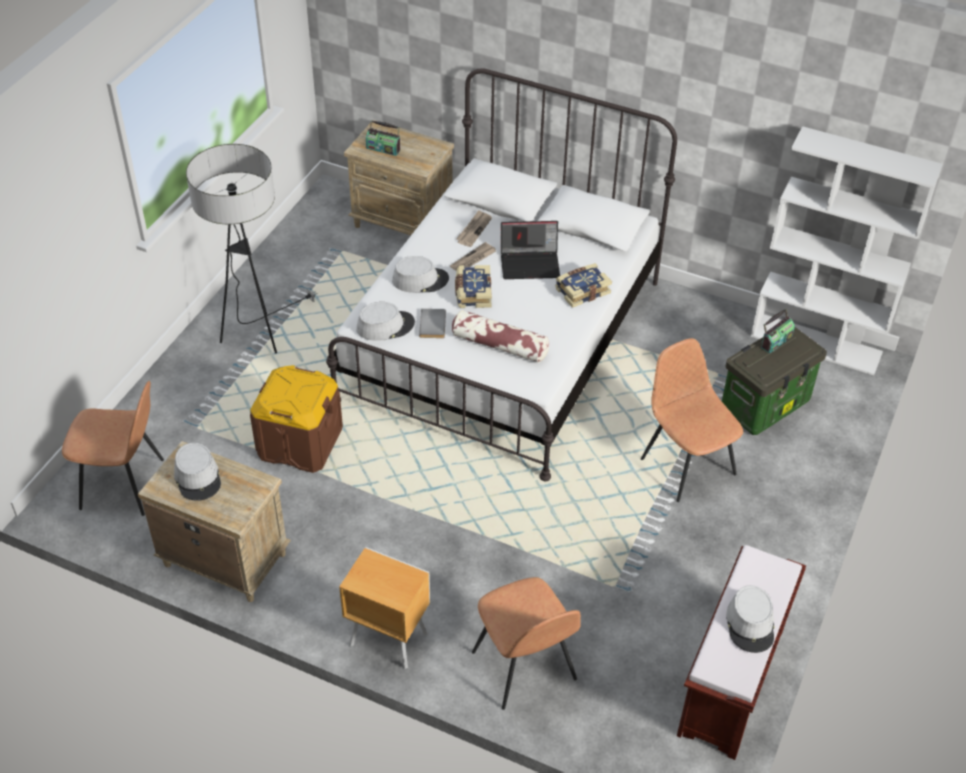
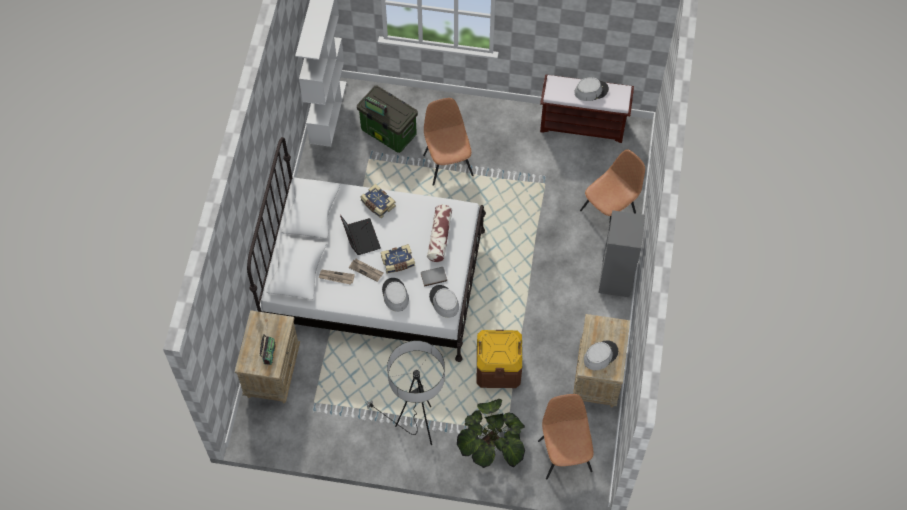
camera: 105 degrees left, 15 degrees up
brown nightstand [339,547,430,669] -> grey bookcase [599,210,645,297]
brown chair [641,338,743,502] -> brown chair turned 120 degrees clockwise [423,98,474,186]
none -> potted plant [457,399,525,468]

